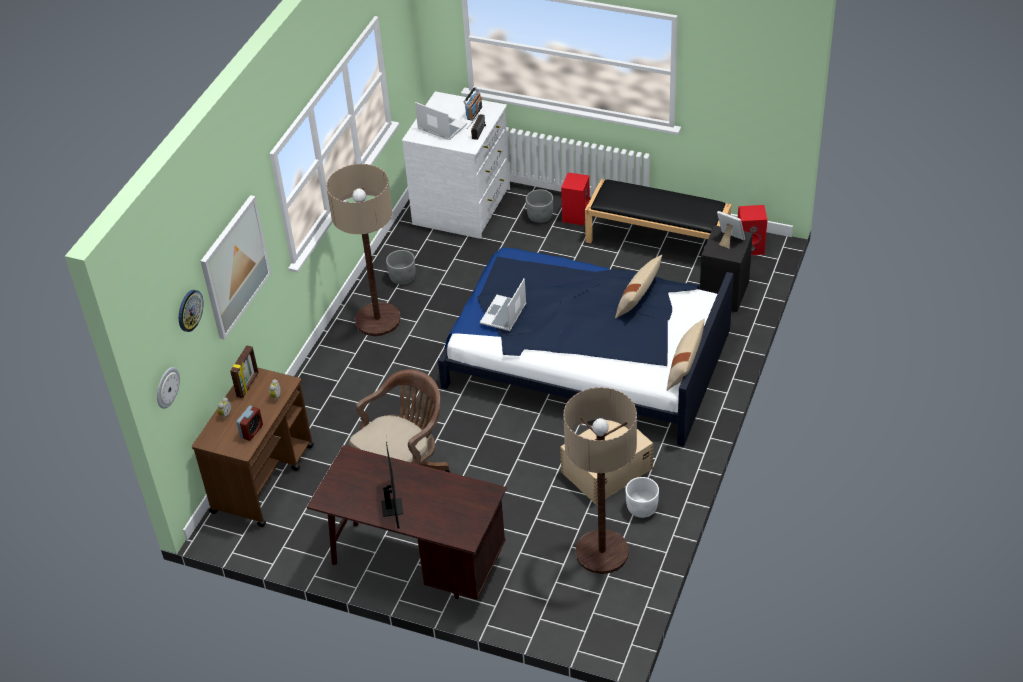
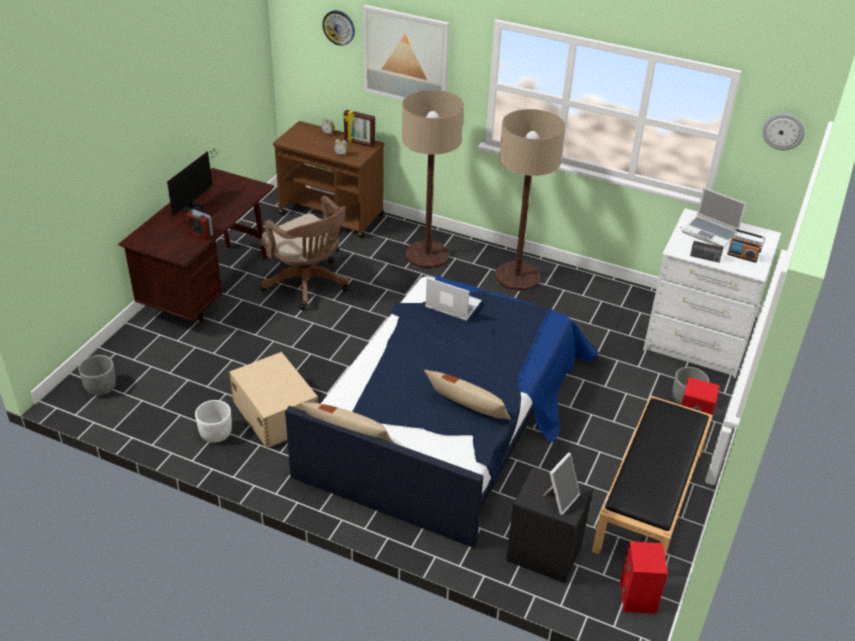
camera: 90 degrees right, 5 degrees down
wall clock [157,367,180,409] -> wall clock moved to [762,114,805,150]
alarm clock [237,406,263,441] -> alarm clock moved to [186,209,213,240]
monitor [381,442,403,529] -> monitor turned 60 degrees counterclockwise [167,148,220,216]
grey planter [386,250,415,285] -> grey planter moved to [78,355,116,395]
laptop [415,102,467,140] -> laptop turned 90 degrees clockwise [682,187,746,248]
floor lamp [563,387,637,574] -> floor lamp moved to [402,90,464,269]

